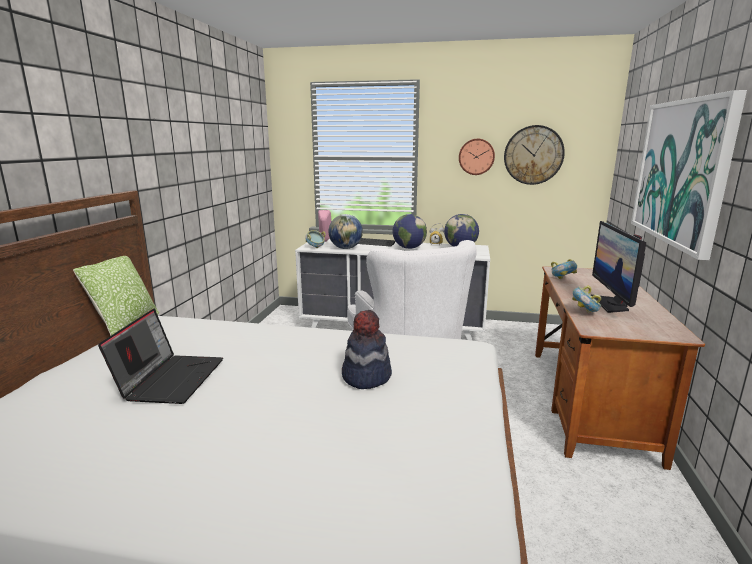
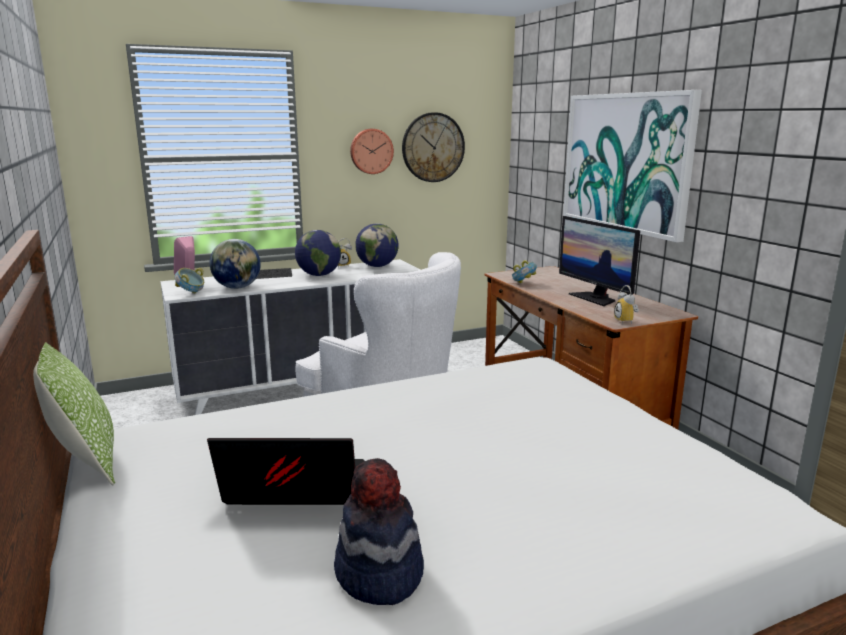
camera: 35 degrees left, 0 degrees up
laptop [98,309,223,404] -> laptop turned 60 degrees counterclockwise [207,438,365,505]
hat [342,310,392,389] -> hat moved to [334,458,424,605]
bowl [572,285,601,313] -> none
none -> alarm clock [614,285,639,324]

